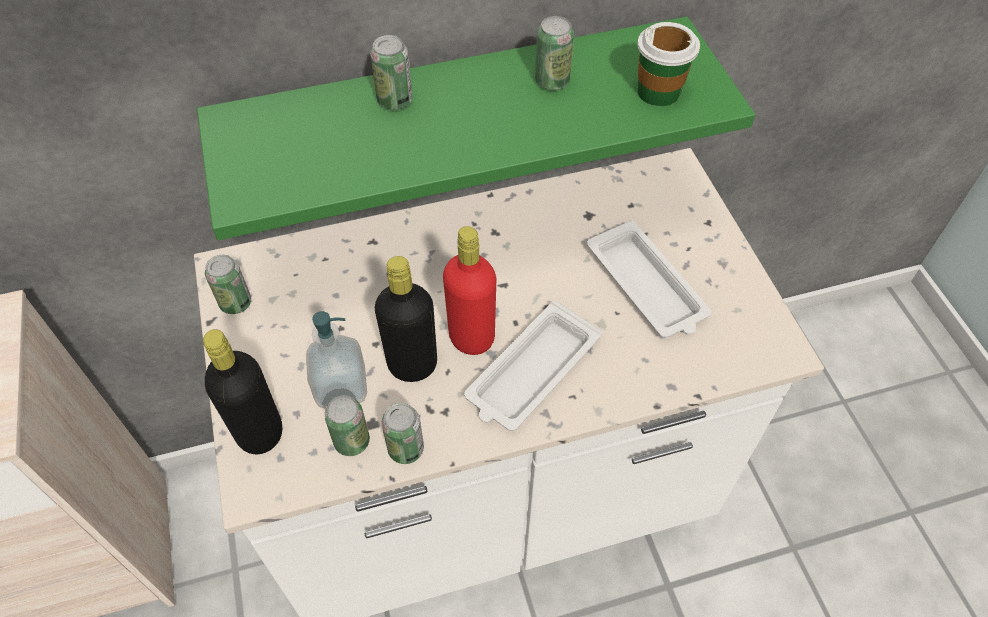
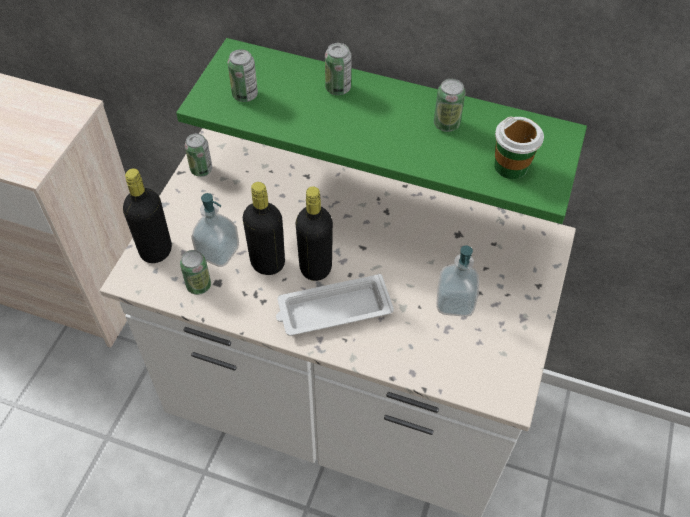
camera: 35 degrees right, 0 degrees up
can [382,403,424,464] -> can moved to [228,49,258,102]
red bottle [443,226,496,355] -> black bottle [296,186,333,281]
white tray [587,220,711,338] -> soap dispenser [436,246,479,317]

